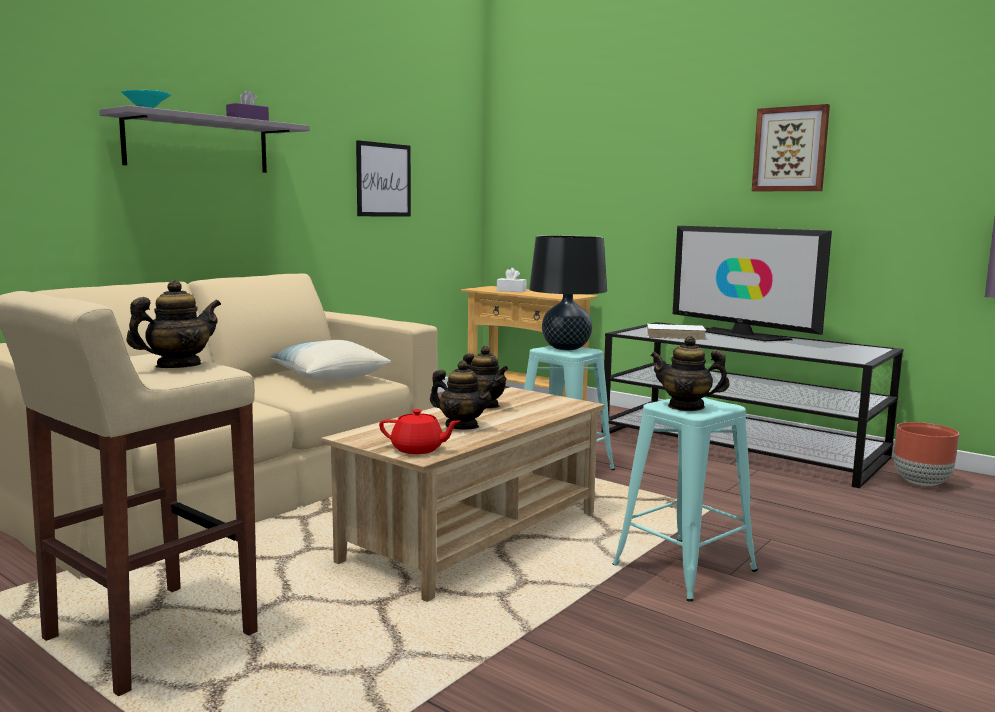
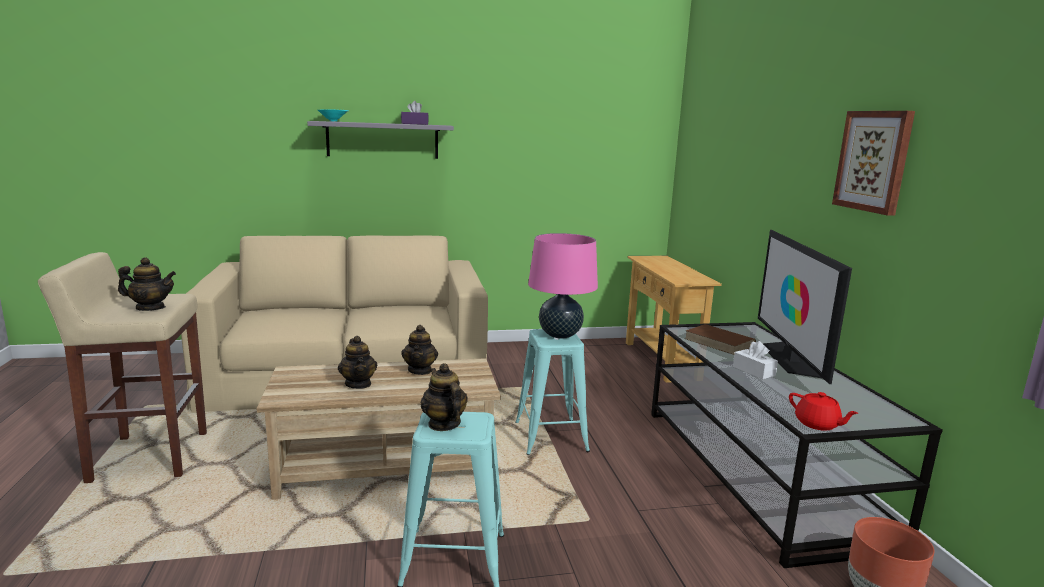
camera: 40 degrees right, 5 degrees up
pillow [271,340,391,381] -> none
picture [356,140,411,217] -> none
red teapot [379,409,460,454] -> red teapot moved to [789,392,859,431]
white tissue box [497,268,527,292] -> white tissue box moved to [733,341,778,379]
black table lamp [529,235,607,350] -> pink table lamp [528,233,598,339]
white book [647,324,706,340] -> brown book [685,324,756,355]

